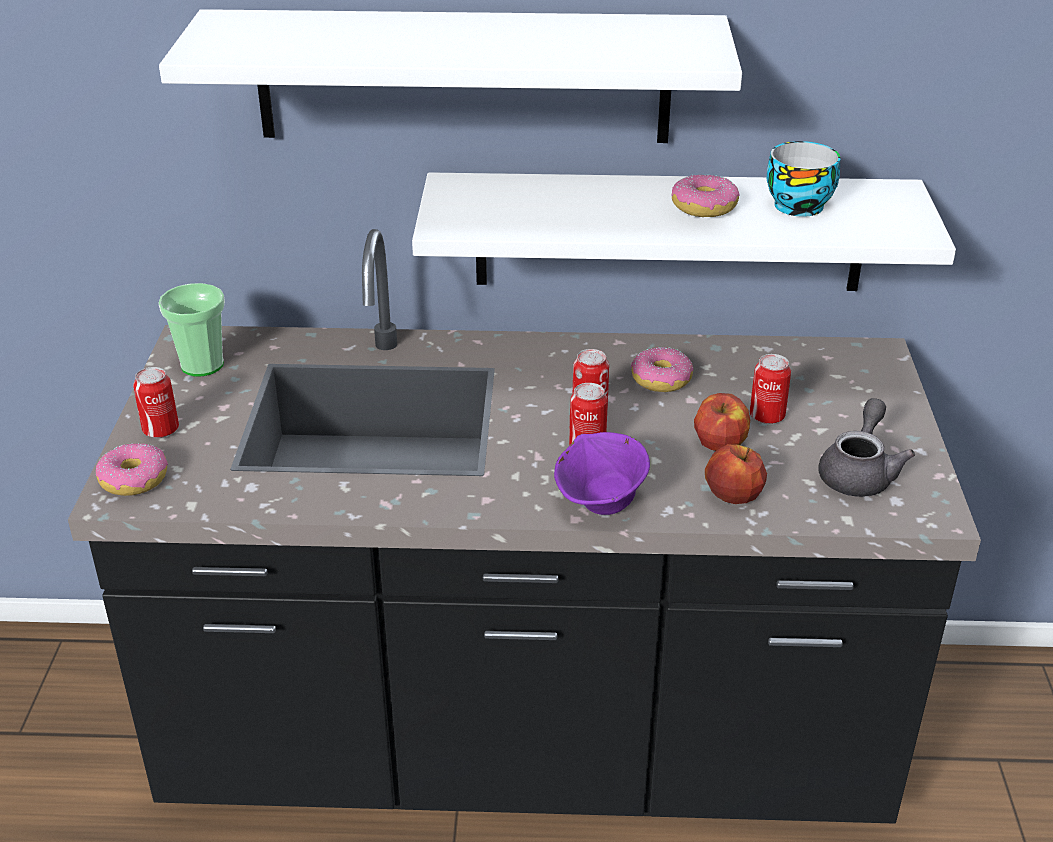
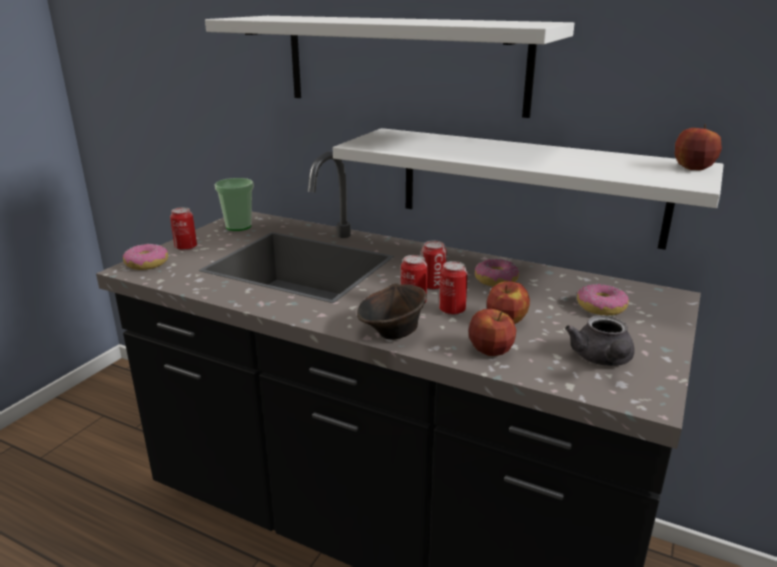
camera: 25 degrees right, 10 degrees down
purple bowl [554,432,650,515] -> brown bowl [357,283,427,340]
donut [672,175,740,217] -> donut moved to [577,283,629,316]
can [750,354,791,424] -> can moved to [439,261,468,315]
cup [767,141,840,217] -> none
grey teapot [819,398,915,497] -> grey teapot turned 135 degrees clockwise [565,315,635,366]
none -> apple [674,124,722,170]

